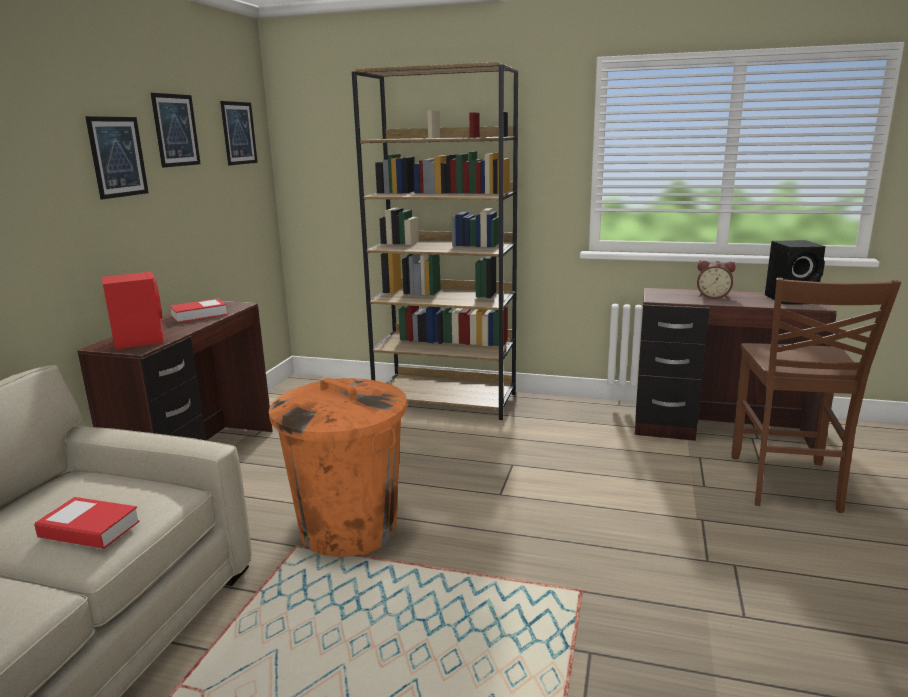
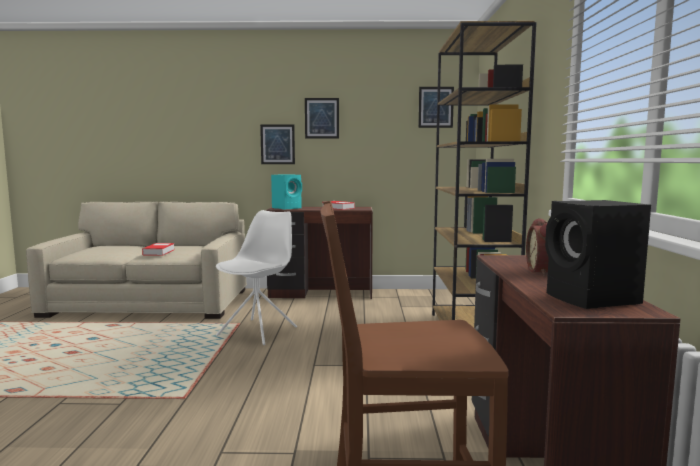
camera: 75 degrees right, 10 degrees down
red speaker [102,272,164,350] -> turquoise speaker [271,174,302,209]
picture [151,93,201,168] -> picture moved to [260,124,295,164]
orange trash can [269,378,407,557] -> white chair [216,210,297,345]

